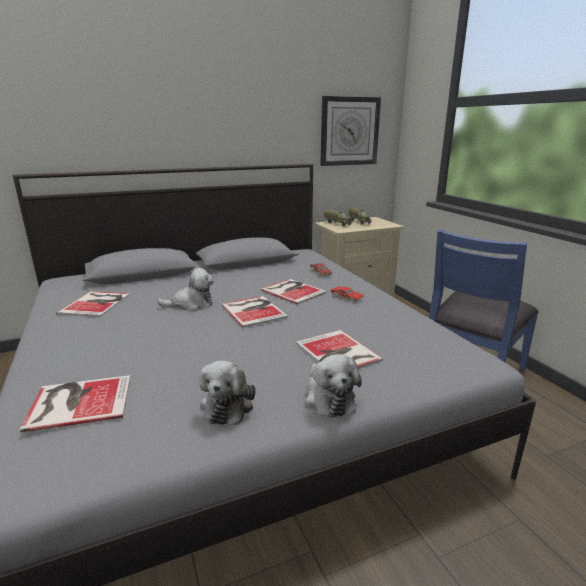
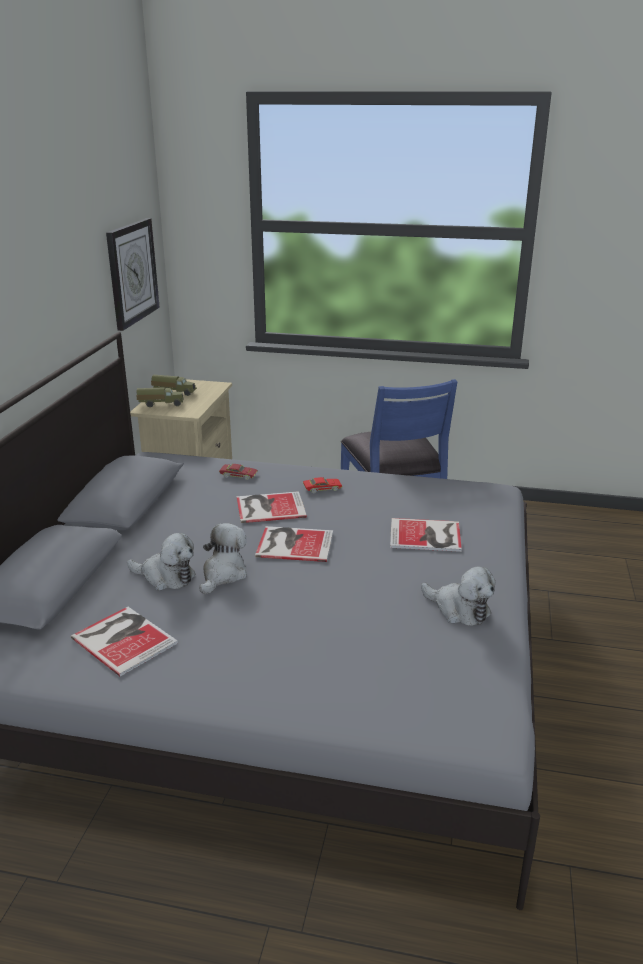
camera: 55 degrees left, 5 degrees up
book [20,375,131,432] -> none
plush toy [305,354,362,418] -> plush toy moved to [127,533,195,591]

